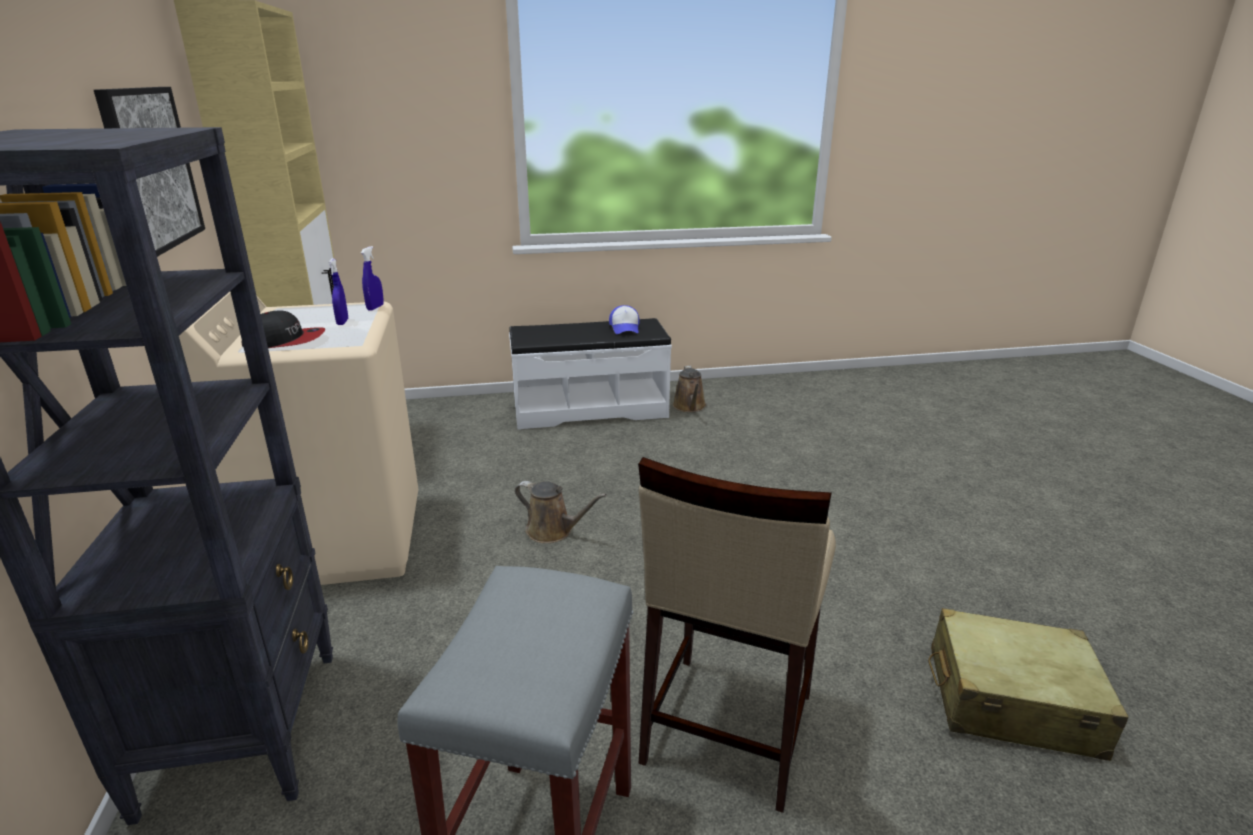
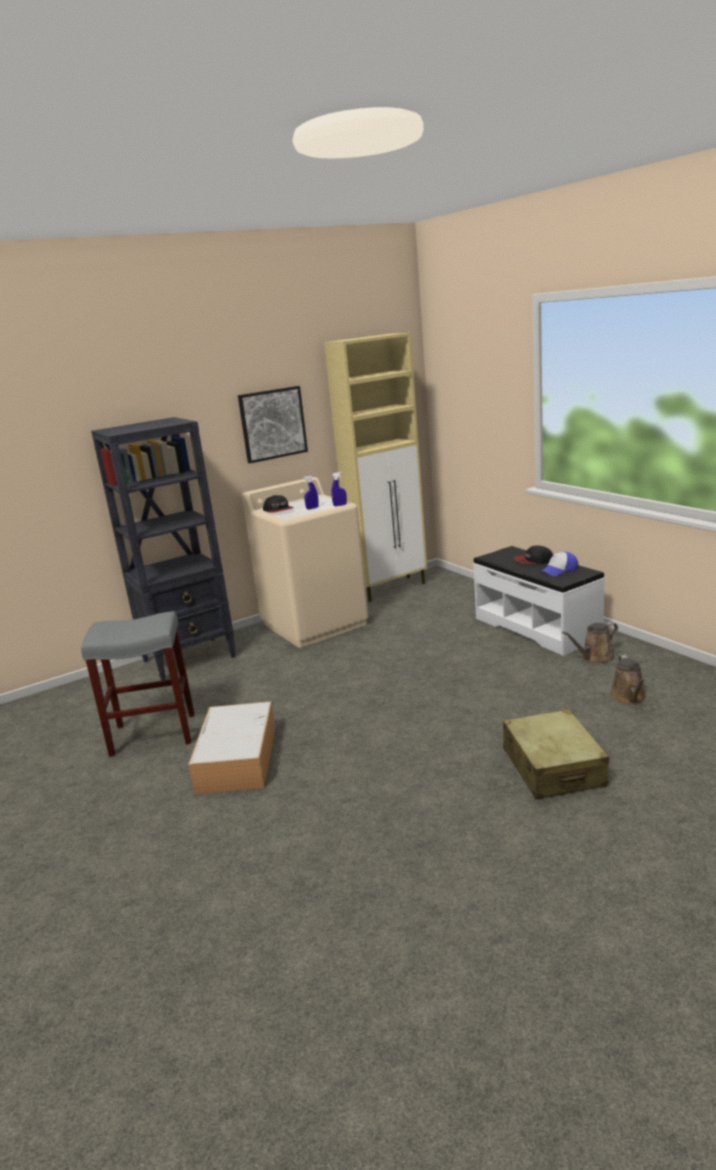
camera: 70 degrees right, 5 degrees down
brown watering can [515,481,607,543] -> brown watering can moved to [610,655,646,705]
beige stool [638,457,836,813] -> storage box [188,701,276,794]
beige suitcase [928,608,1129,761] -> beige suitcase moved to [503,709,609,799]
none -> cap [514,546,553,564]

